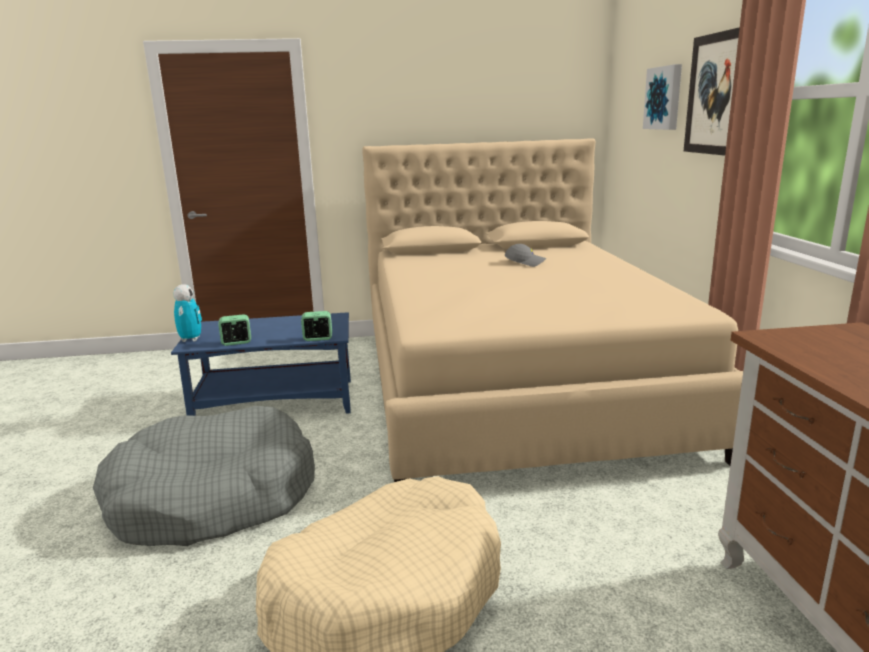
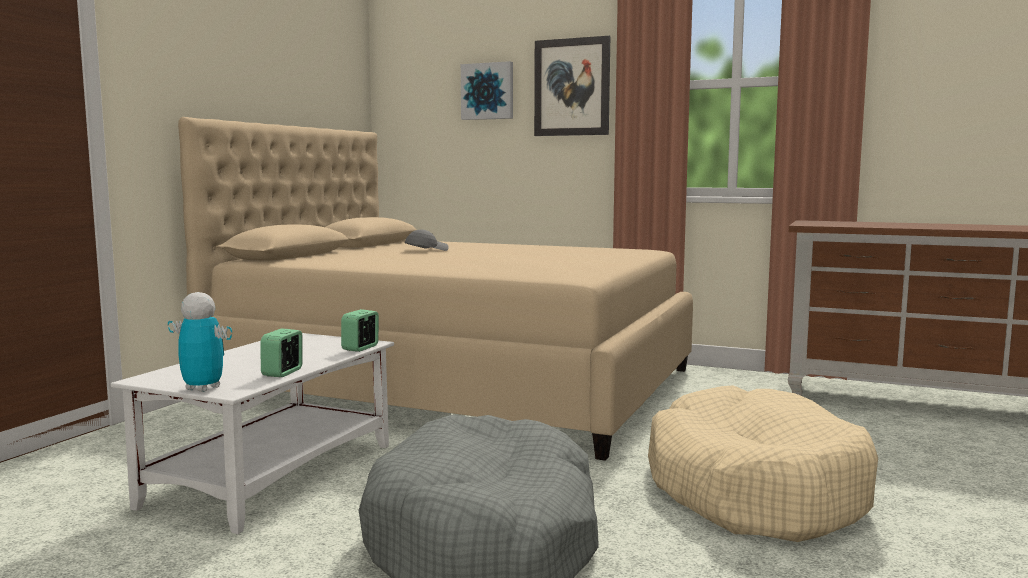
camera: 60 degrees left, 10 degrees down
blue coffee table [171,312,351,416] -> white coffee table [111,333,394,534]

